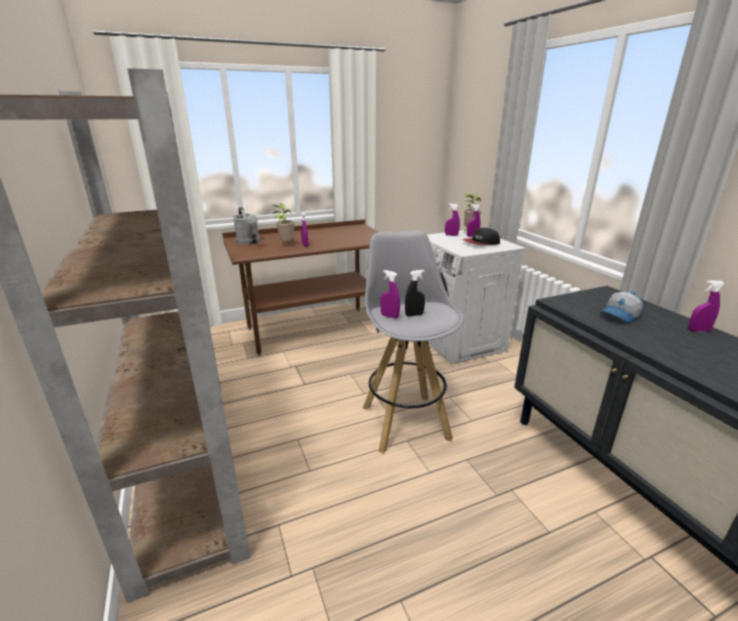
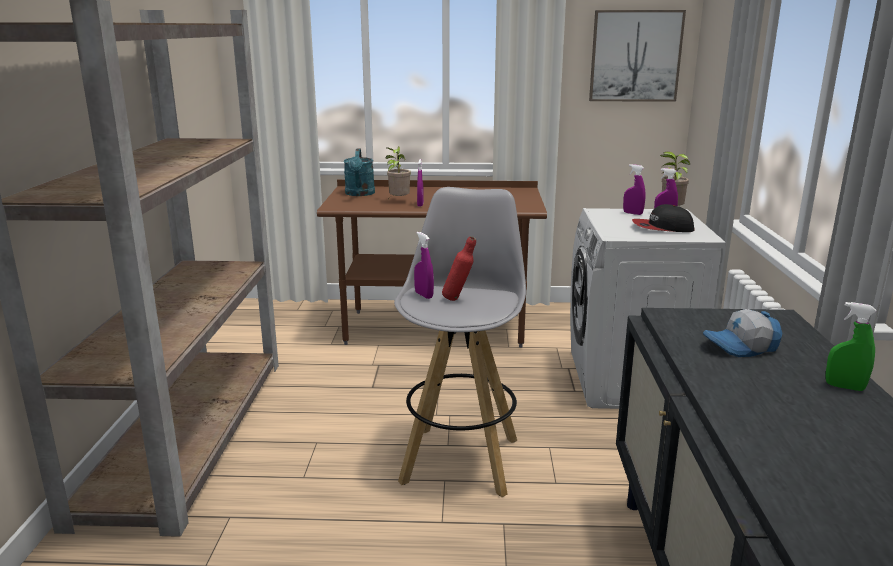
camera: 25 degrees right, 5 degrees down
grey watering can [233,207,260,245] -> turquoise watering can [344,149,375,196]
black spray bottle [405,270,425,317] -> red bottle [442,236,476,301]
purple spray bottle [688,280,725,332] -> green spray bottle [826,302,877,391]
none -> picture [589,10,686,102]

